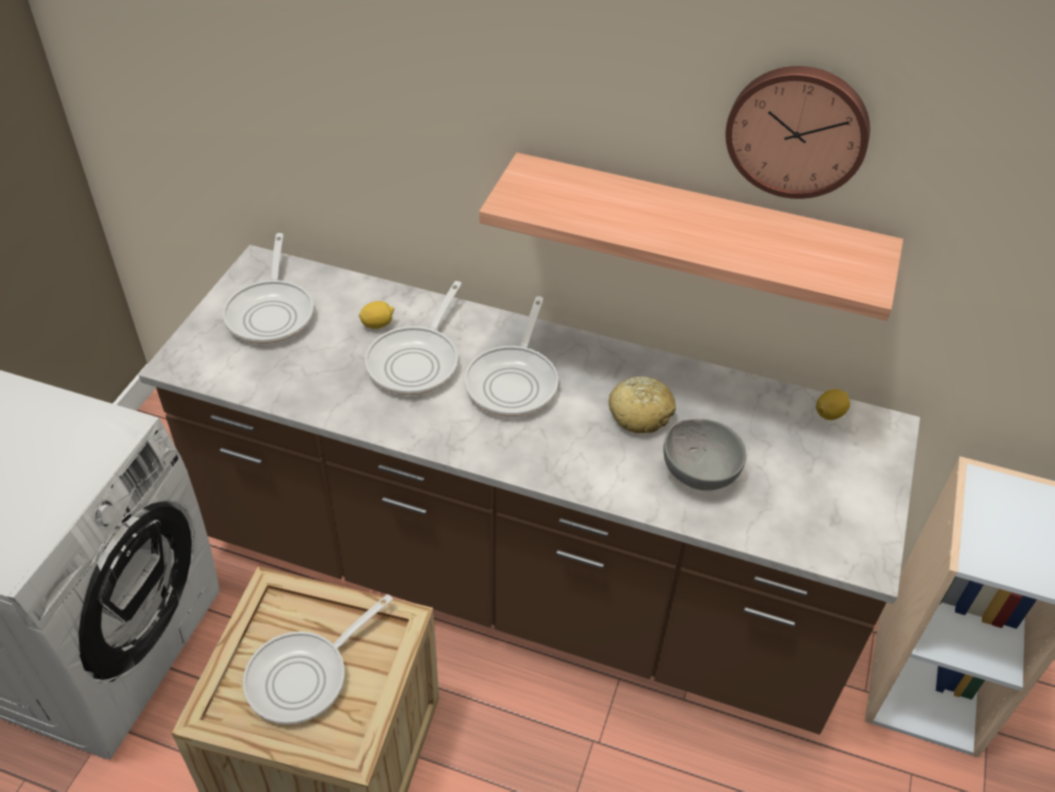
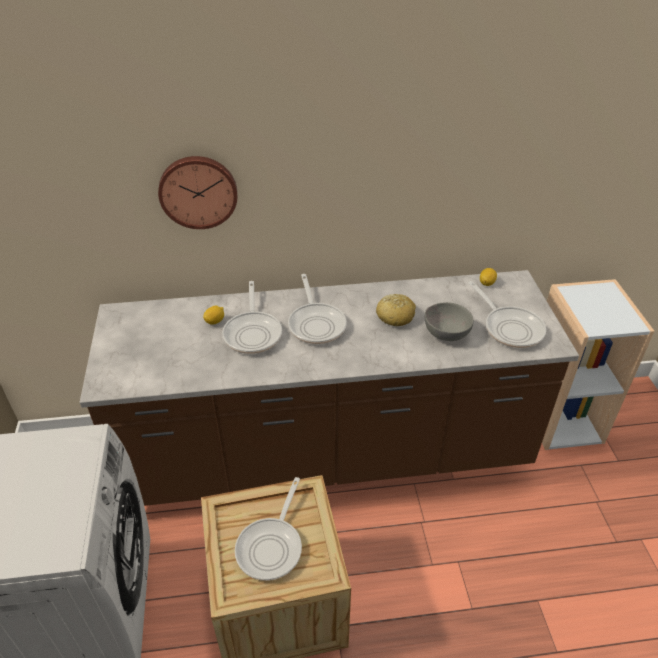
camera: 25 degrees left, 5 degrees down
frying pan [223,233,314,344] -> frying pan moved to [469,281,546,348]
shelf [479,153,903,321] -> none
wall clock [726,66,870,199] -> wall clock moved to [158,156,237,229]

